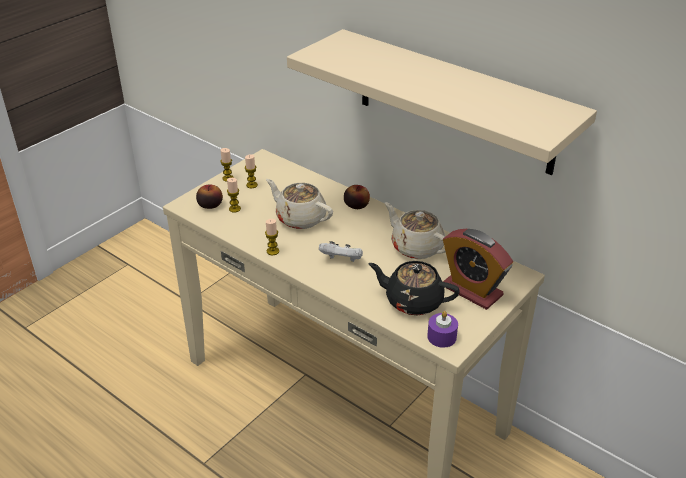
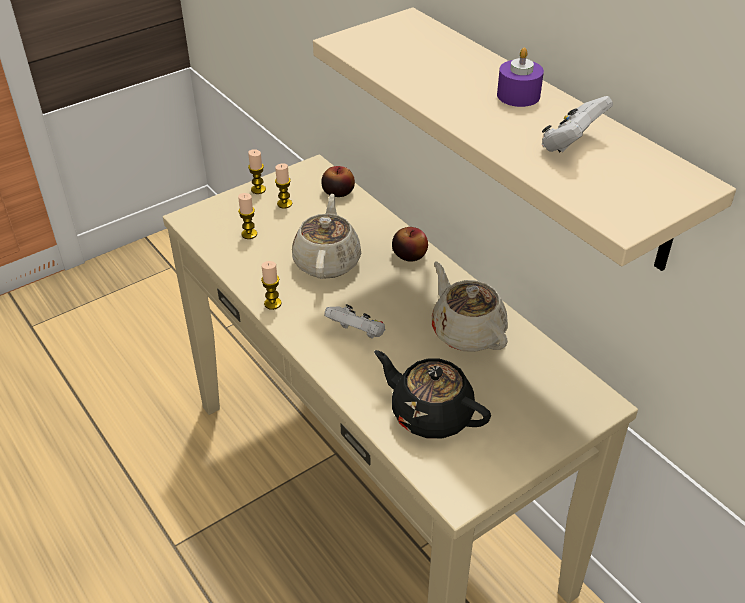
camera: 15 degrees right, 5 degrees up
apple [196,185,223,209] -> apple moved to [321,166,355,197]
beige teapot [266,179,333,229] -> beige teapot turned 45 degrees clockwise [292,193,361,279]
purple candle [427,311,458,348] -> purple candle moved to [497,47,544,107]
alarm clock [443,229,513,310] -> none
none -> white game controller [542,96,613,153]

